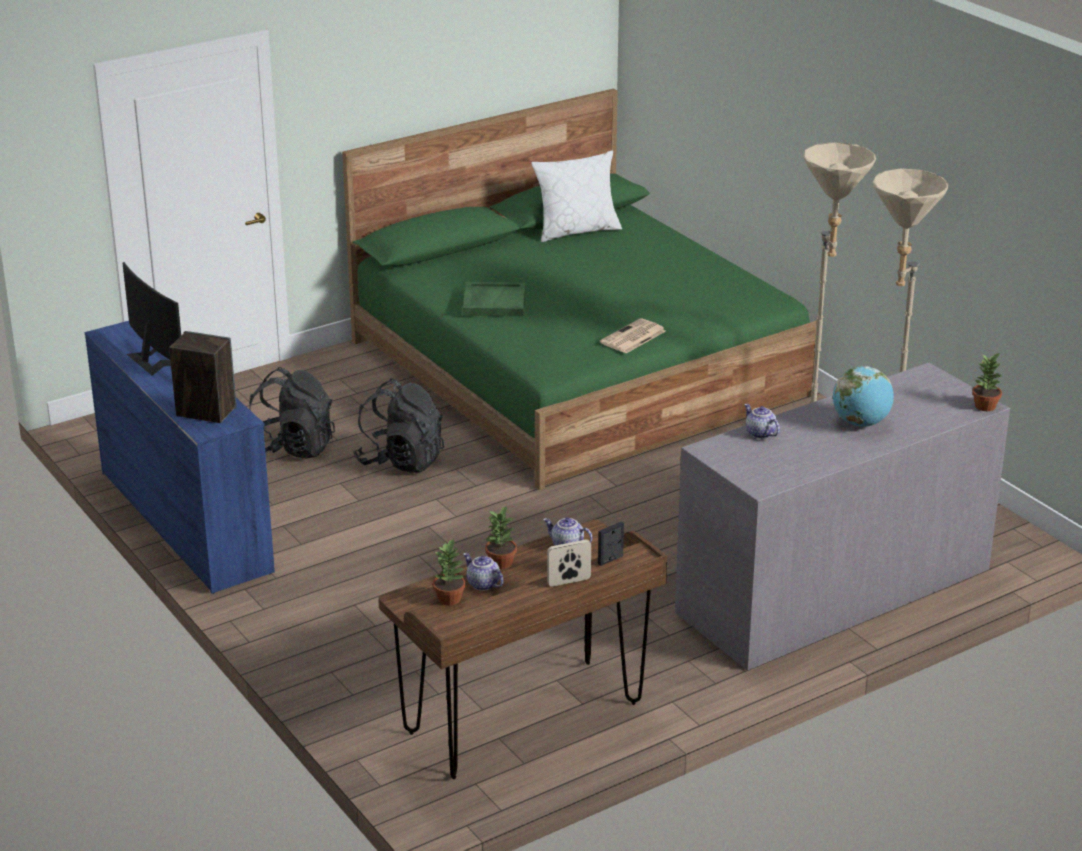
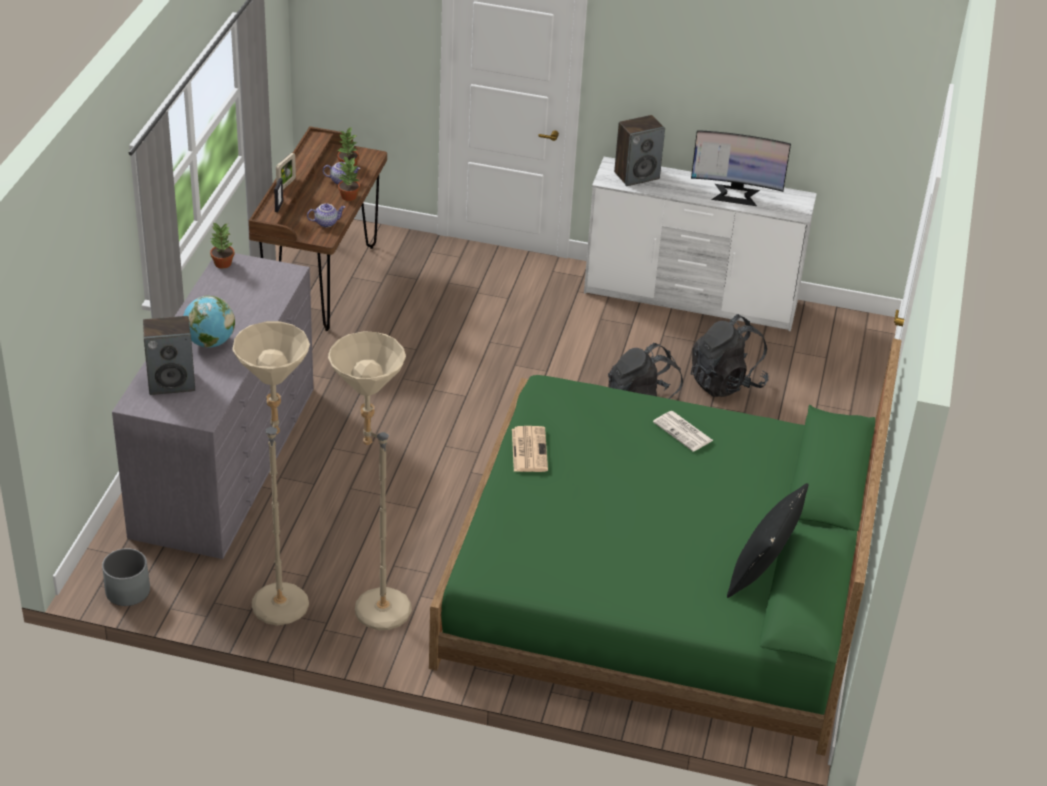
camera: 135 degrees right, 10 degrees up
blue dresser [85,321,275,594] -> white dresser [584,157,817,331]
green tray [463,282,525,316] -> newspaper [653,411,714,452]
white pillow [531,150,622,242] -> black pillow [727,483,808,598]
teapot [744,404,780,439] -> none
potted plant [972,353,1002,411] -> potted plant moved to [210,222,234,269]
none -> grey planter [102,548,150,606]
none -> speaker [143,316,195,395]

